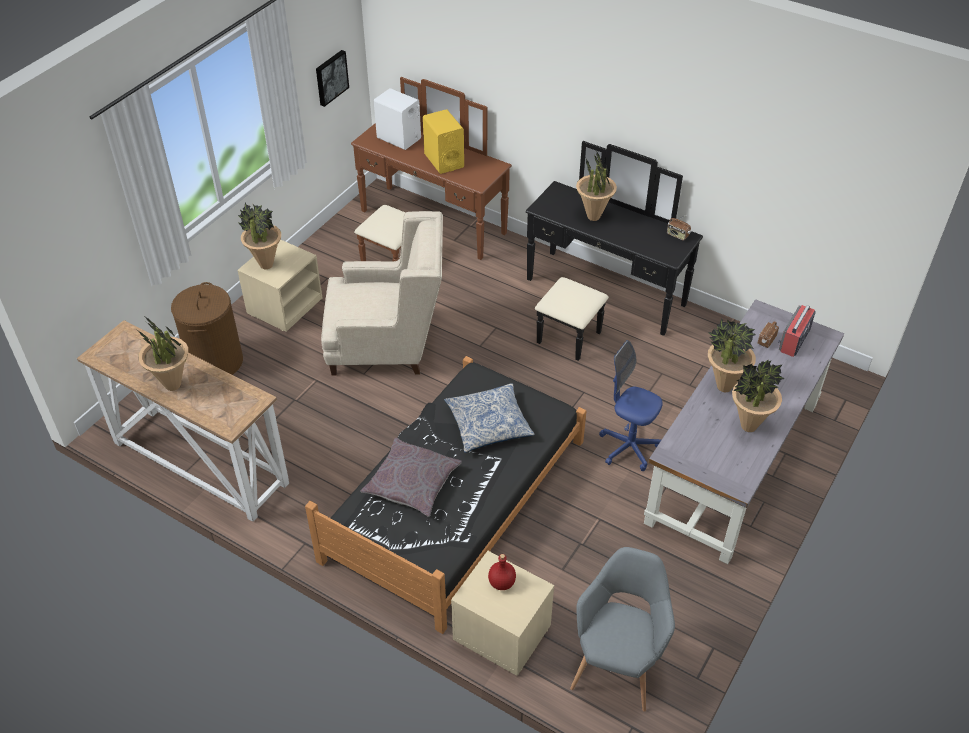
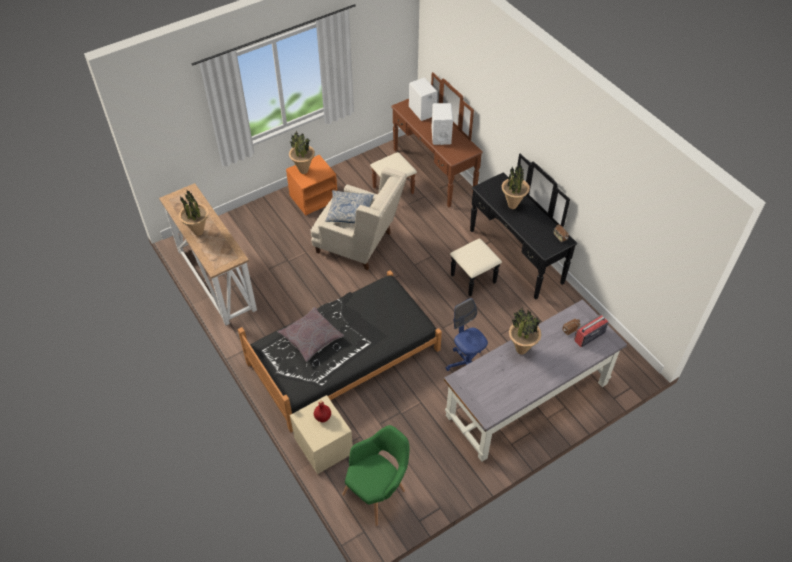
camera: 25 degrees right, 5 degrees up
brown laundry basket [171,282,243,375] -> none
beige nightstand [237,239,322,332] -> orange nightstand [286,155,337,216]
picture [316,50,349,107] -> none
yellow speaker [423,109,464,174] -> white speaker [431,103,453,145]
pillow [444,383,535,453] -> pillow moved to [325,190,374,223]
grey armchair [570,547,675,712] -> green armchair [342,425,409,526]
potted plant [732,359,785,432] -> none

